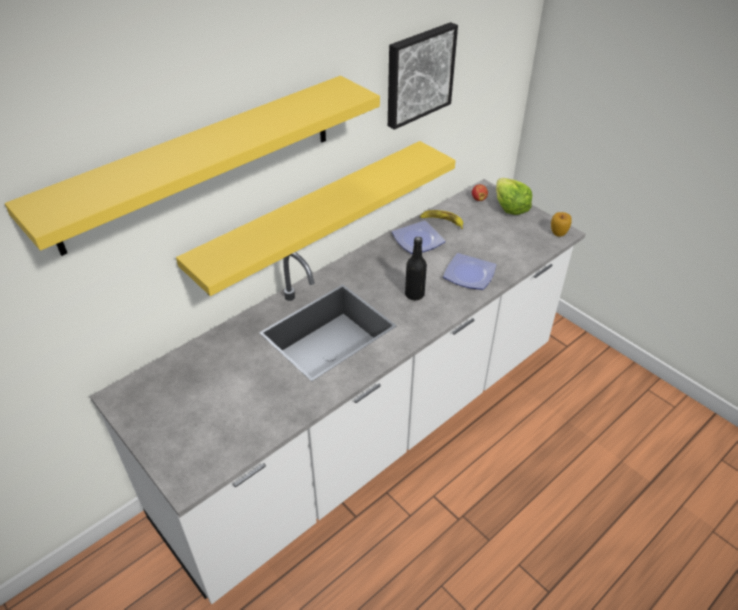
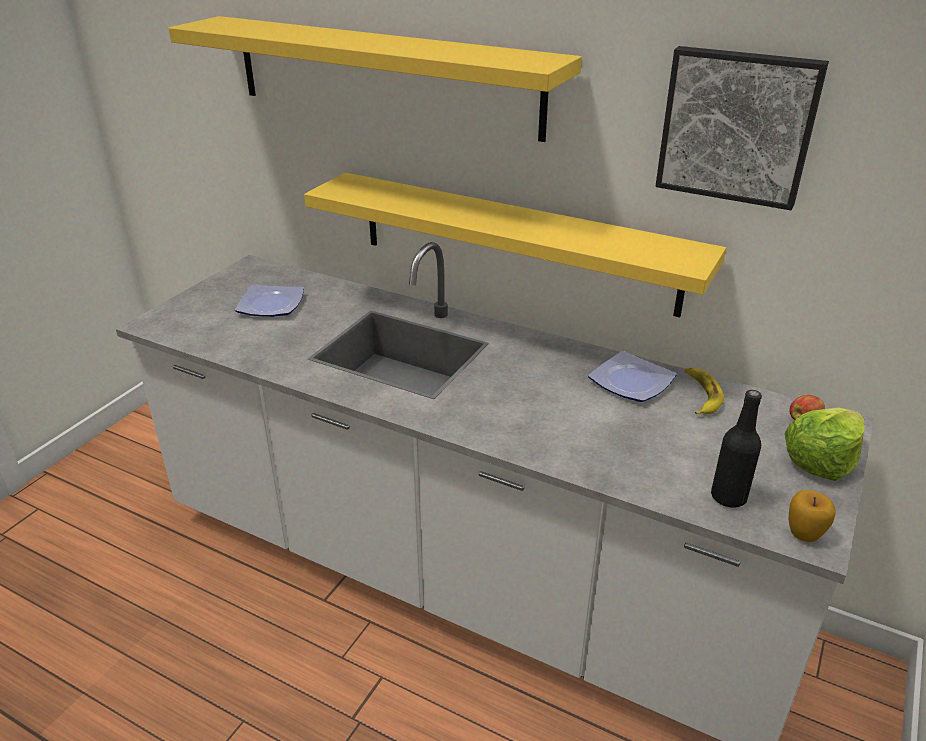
camera: 70 degrees right, 10 degrees down
black bottle [405,237,427,300] -> black bottle moved to [711,390,762,508]
plate [443,253,496,290] -> plate moved to [235,285,304,317]

